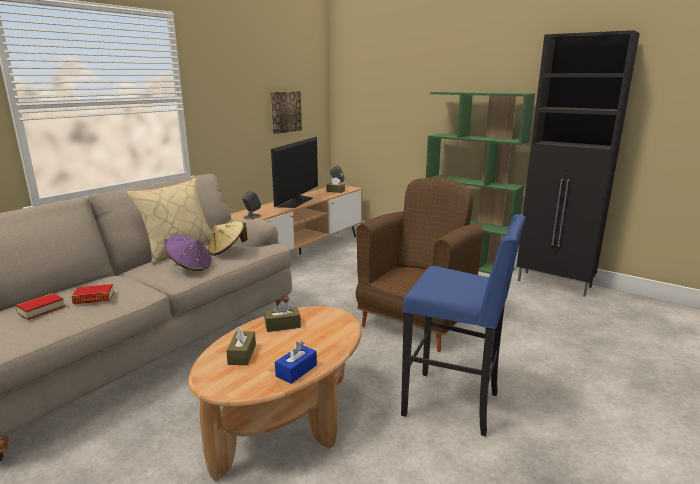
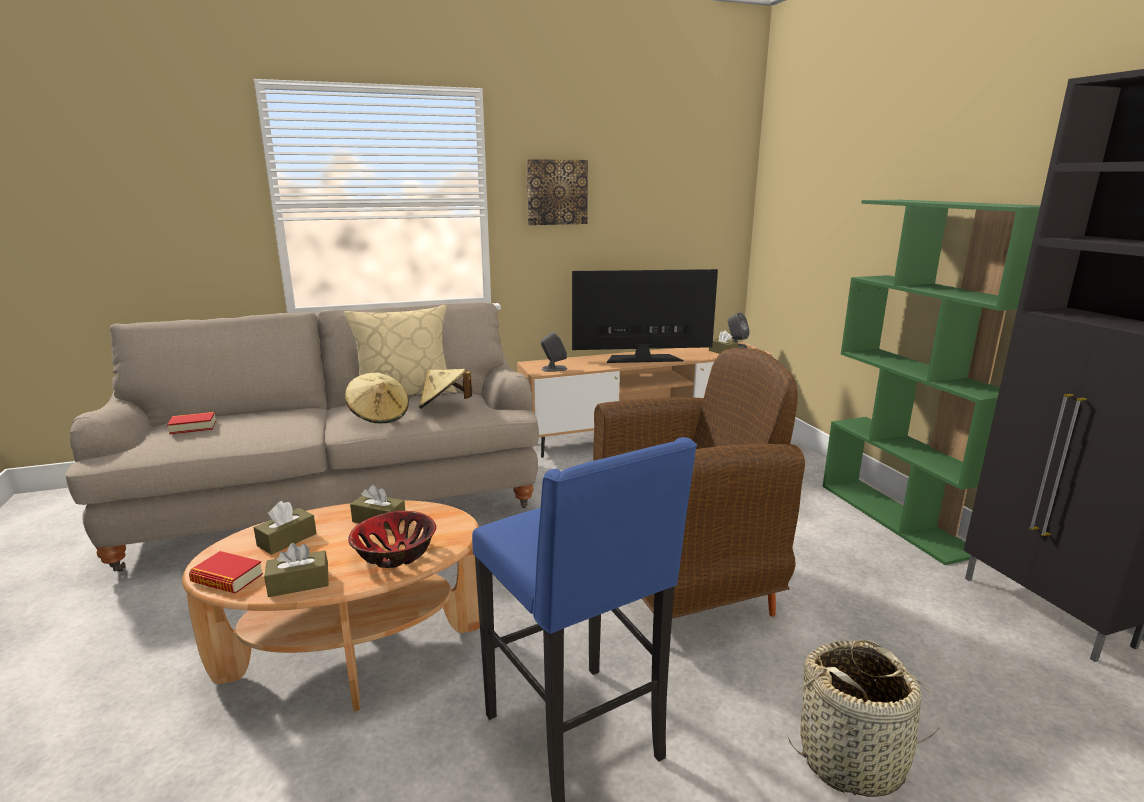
camera: 35 degrees right, 0 degrees up
book [72,284,114,304] -> book moved to [189,551,263,594]
purple hat [165,235,212,271] -> beige hat [345,373,409,423]
picture [271,91,302,134] -> picture moved to [527,159,588,225]
television [271,137,318,208] -> television turned 150 degrees counterclockwise [572,269,718,363]
blue tissue box [275,341,317,384] -> brown tissue box [264,543,328,597]
none -> bowl [348,511,436,568]
none -> basket [787,640,939,797]

